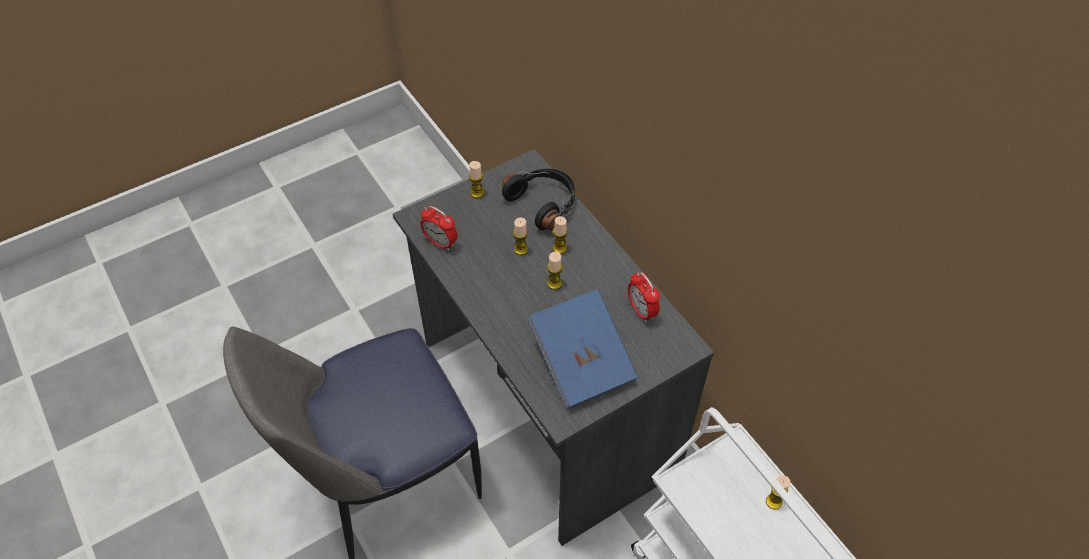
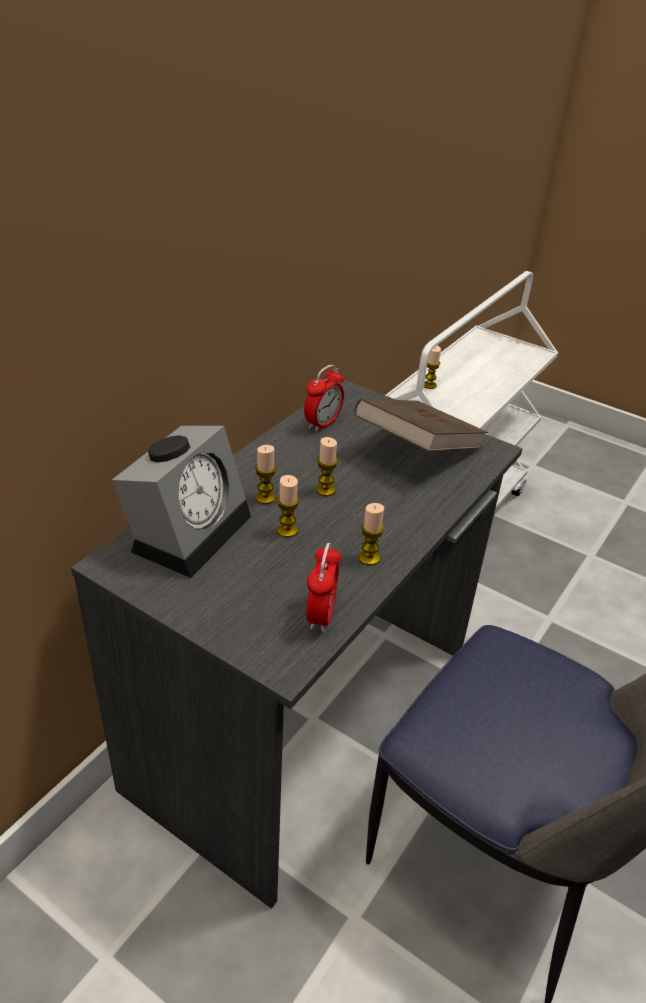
camera: 115 degrees left, 15 degrees down
candle [469,161,484,198] -> candle moved to [358,503,384,566]
black headphones [502,168,575,230] -> alarm clock [112,426,251,578]
blue book [528,289,638,409] -> brown book [355,398,488,452]

